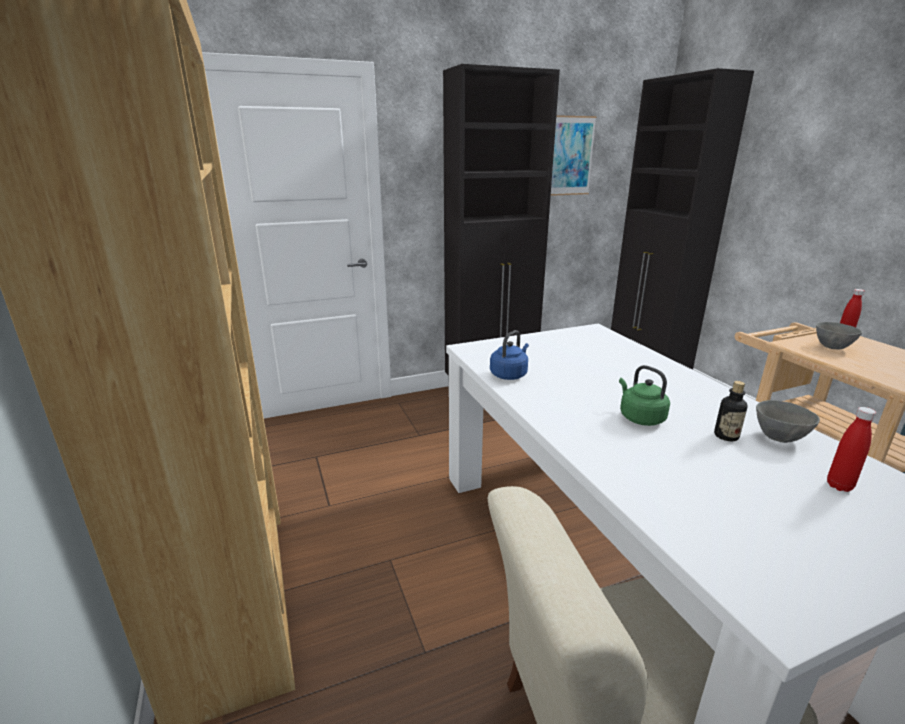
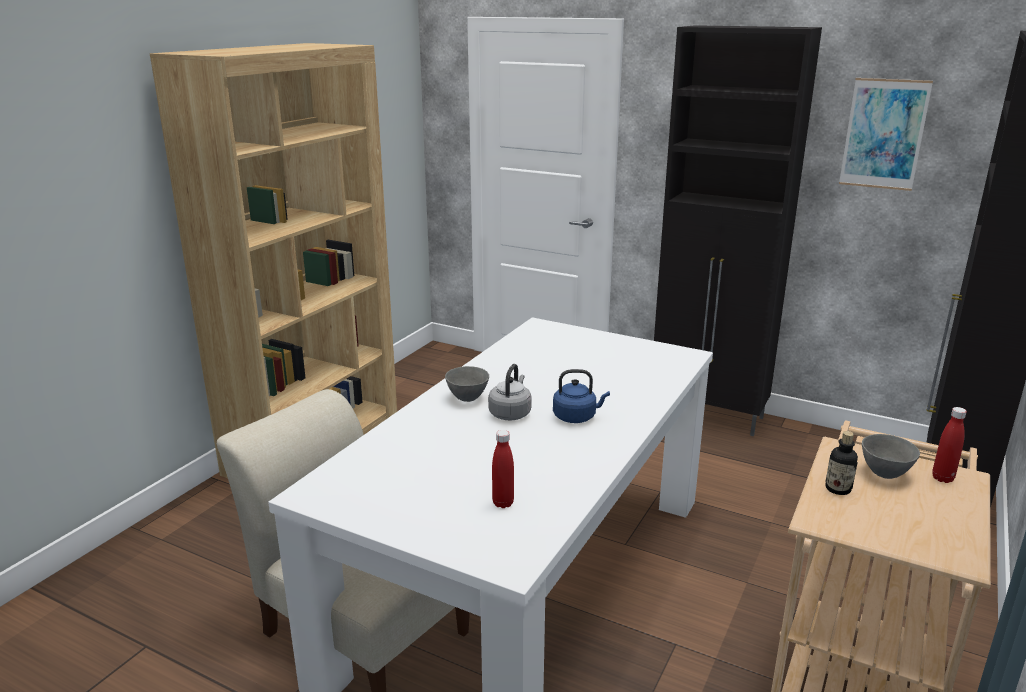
camera: 50 degrees right, 0 degrees up
blue kettle [490,330,529,380] -> blue kettle moved to [553,369,610,423]
green kettle [619,365,670,426] -> grey kettle [488,364,532,421]
bottle [714,381,748,441] -> bottle moved to [826,431,858,495]
grey bowl [756,400,820,443] -> grey bowl moved to [445,366,489,402]

